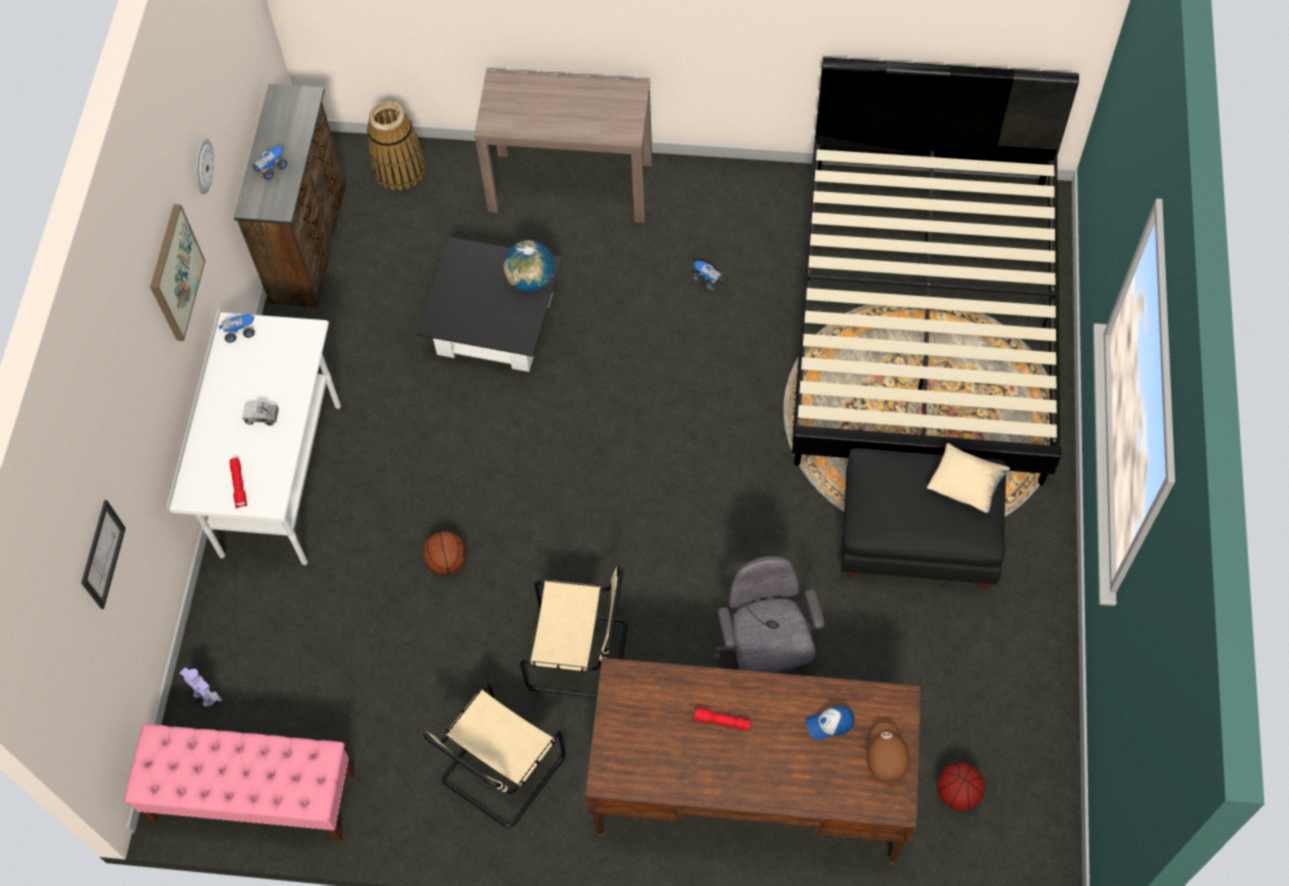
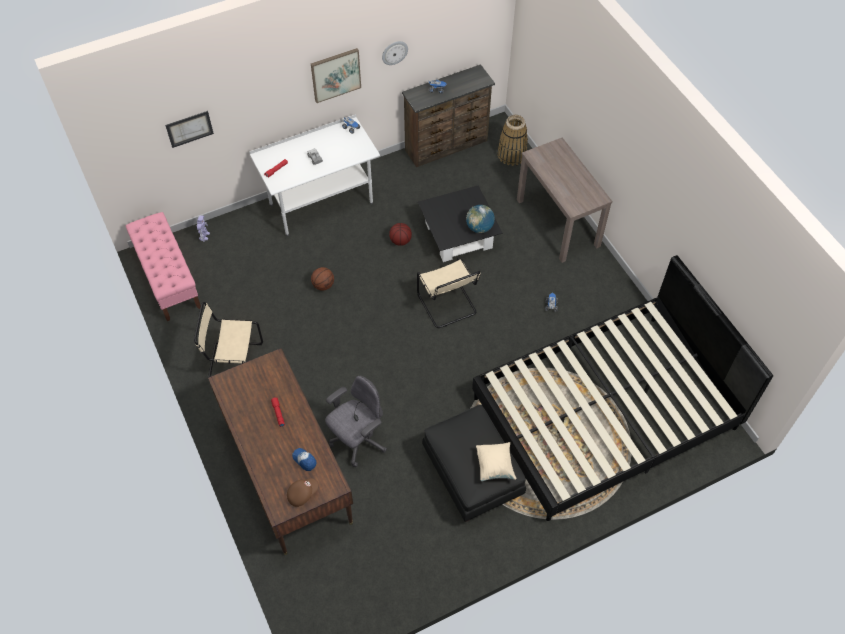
camera: 55 degrees right, 5 degrees down
beige chair [520,566,628,698] -> beige chair moved to [417,257,481,328]
basketball [937,762,985,811] -> basketball moved to [389,223,412,246]

